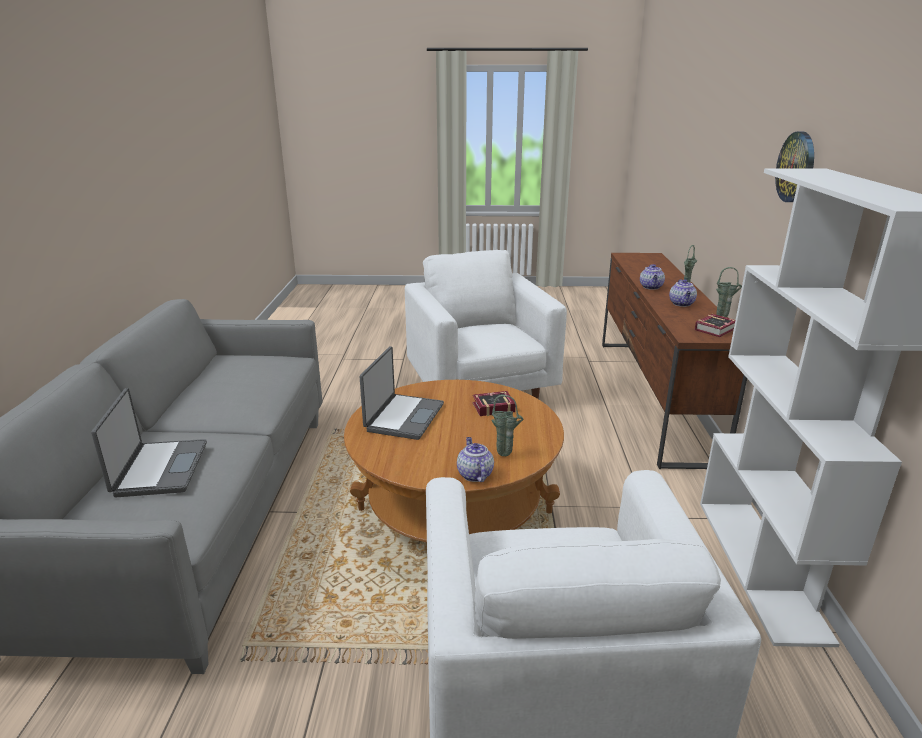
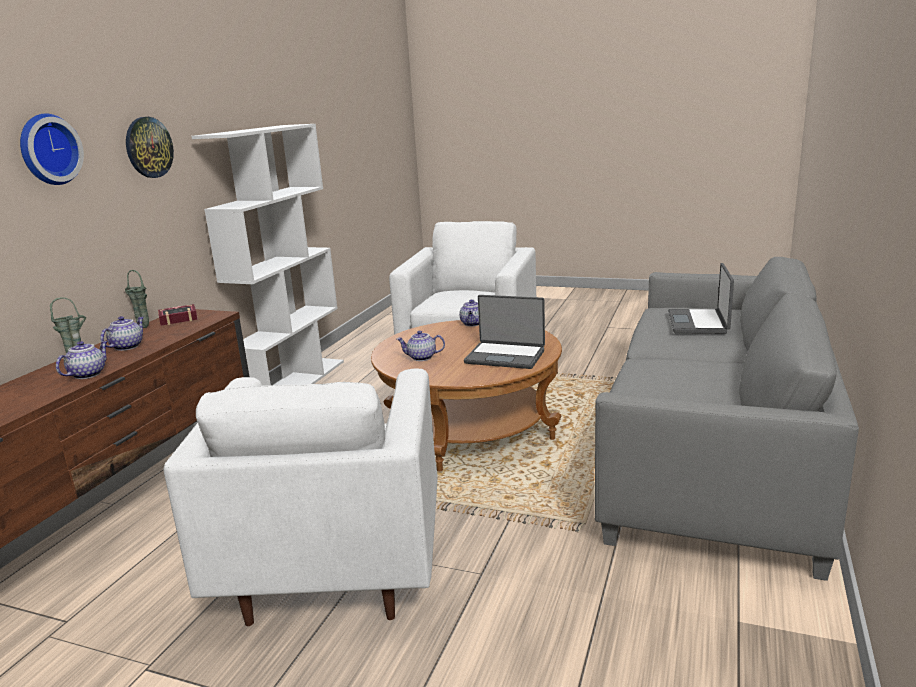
camera: 160 degrees left, 5 degrees down
laptop [360,346,444,440] -> laptop turned 105 degrees counterclockwise [464,295,545,369]
book [473,391,516,416] -> teapot [397,331,445,361]
green vase [491,395,524,456] -> none
none -> wall clock [20,113,84,185]

